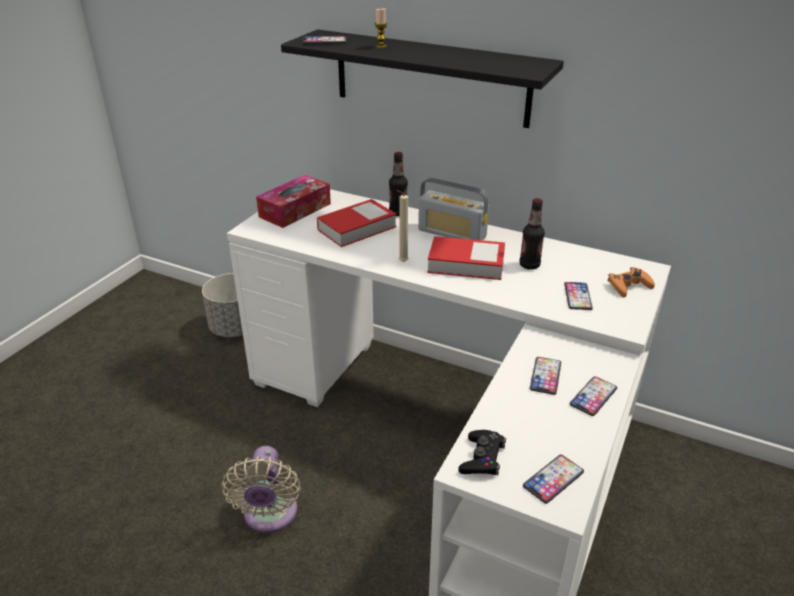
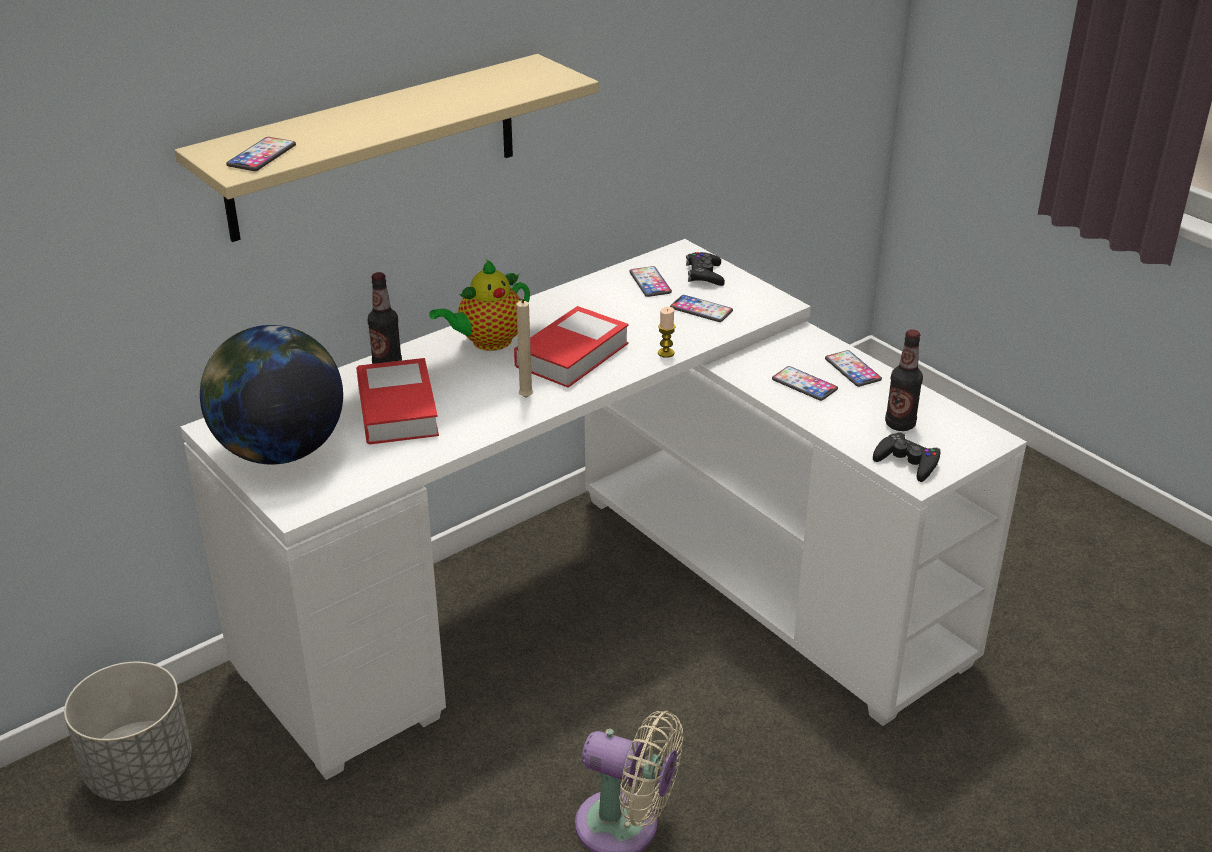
camera: 65 degrees left, 0 degrees up
tissue box [256,175,331,228] -> globe [200,325,343,465]
black shelf [281,29,564,128] -> beige shelf [175,54,599,242]
candle [375,8,387,48] -> candle moved to [658,307,676,358]
radio [418,178,489,240] -> teapot [429,260,530,351]
bottle [519,198,545,270] -> bottle moved to [885,329,923,431]
phone [523,455,584,504] -> phone moved to [629,266,672,297]
orange game controller [608,267,655,297] -> black game controller [686,252,725,286]

